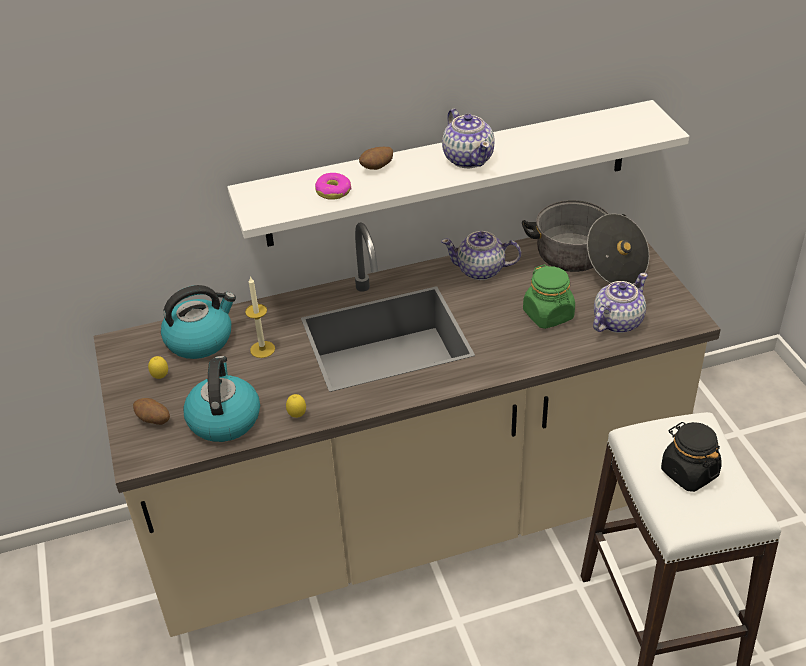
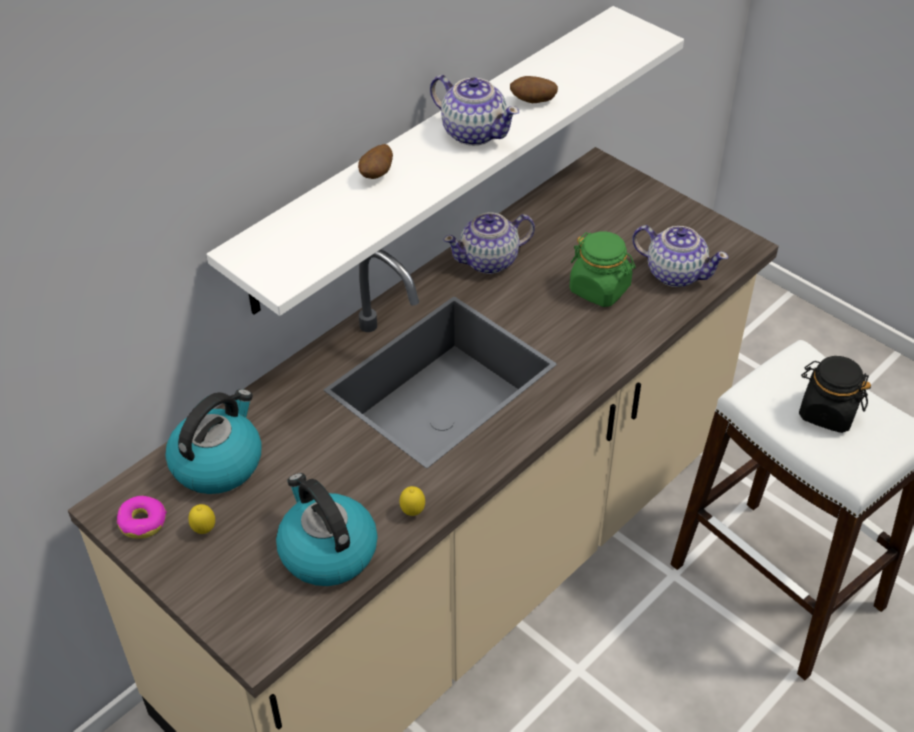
camera: 30 degrees left, 5 degrees up
potato [133,398,170,425] -> potato moved to [510,76,558,103]
candle [245,276,275,358] -> none
donut [315,173,351,200] -> donut moved to [117,496,167,539]
cooking pot [522,200,650,284] -> none
teapot [593,273,648,333] -> teapot turned 105 degrees clockwise [632,225,728,287]

